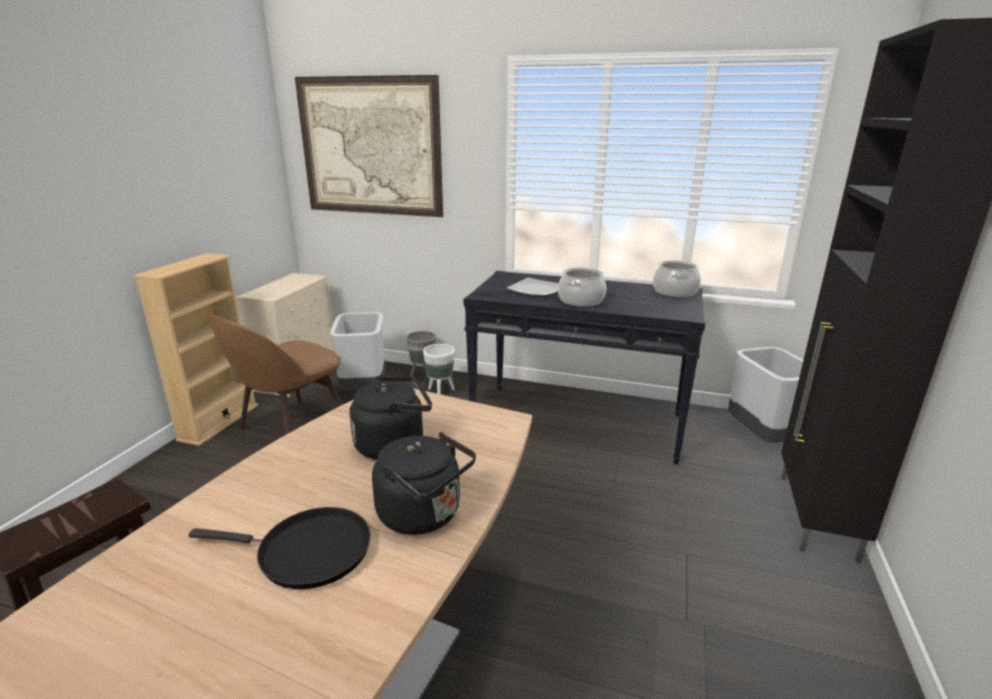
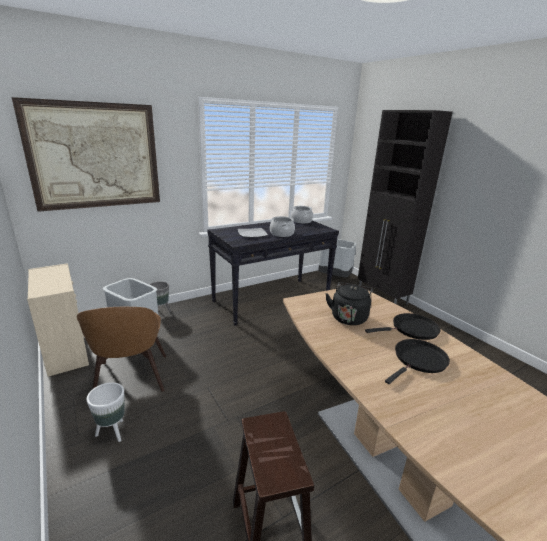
camera: 50 degrees left, 0 degrees up
beige bookcase [133,253,258,446] -> none
black kettle [372,432,476,535] -> black frying pan [365,313,441,340]
white planter [423,344,455,394] -> white planter moved to [86,382,125,442]

